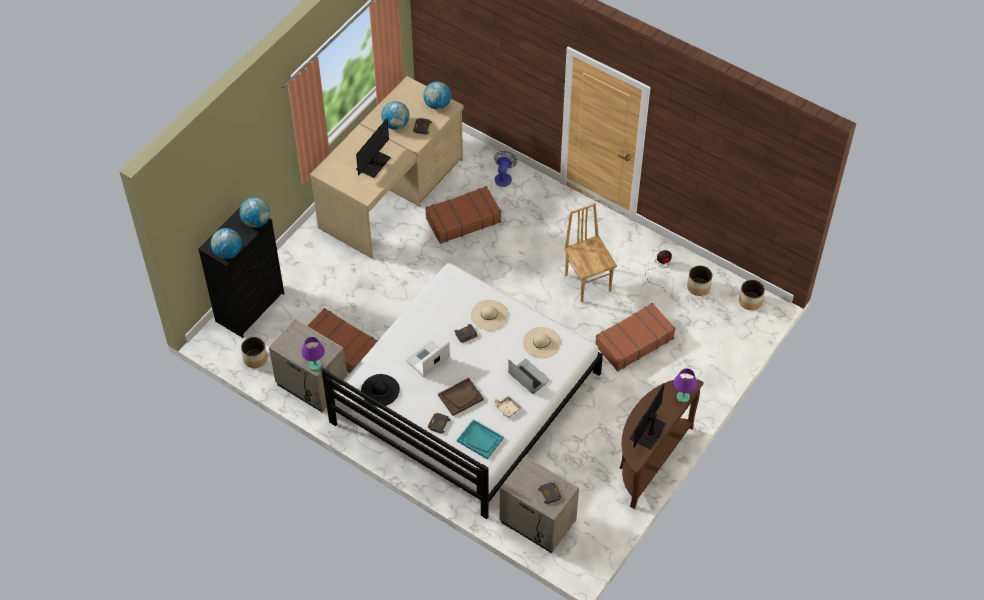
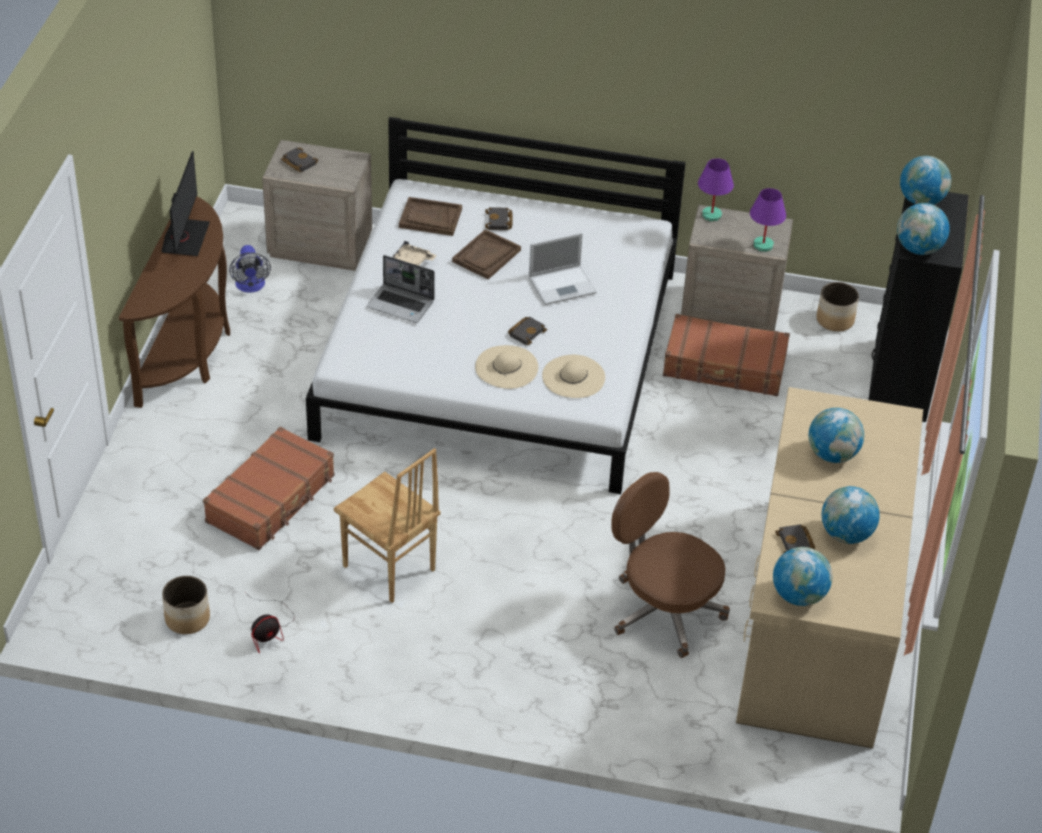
camera: 155 degrees right, 10 degrees down
monitor [356,118,391,178] -> globe [808,408,864,463]
black hat [361,374,400,407] -> none
laptop [406,341,450,377] -> laptop turned 45 degrees clockwise [529,232,597,305]
brown suitcase [425,186,502,244] -> brown office chair [611,472,730,658]
turquoise tray [457,419,504,459] -> brown tray [399,197,462,236]
fan [494,151,517,187] -> fan moved to [229,245,271,293]
beige hat [523,327,560,358] -> beige hat moved to [542,355,605,398]
purple table lamp [674,368,698,403] -> purple table lamp moved to [750,188,786,252]
planter [739,280,765,310] -> none

